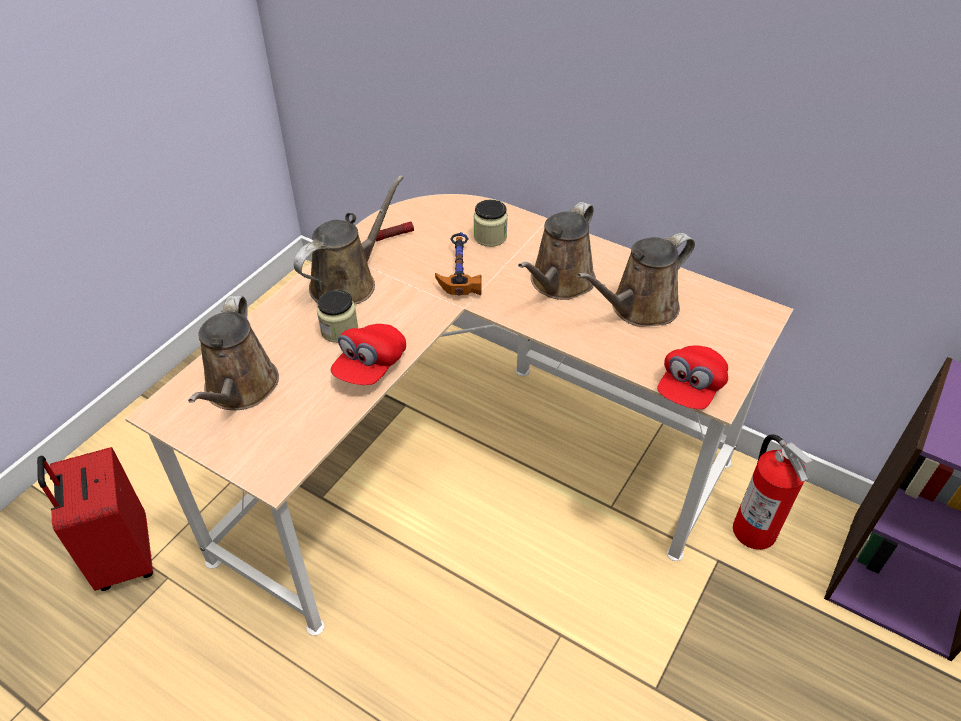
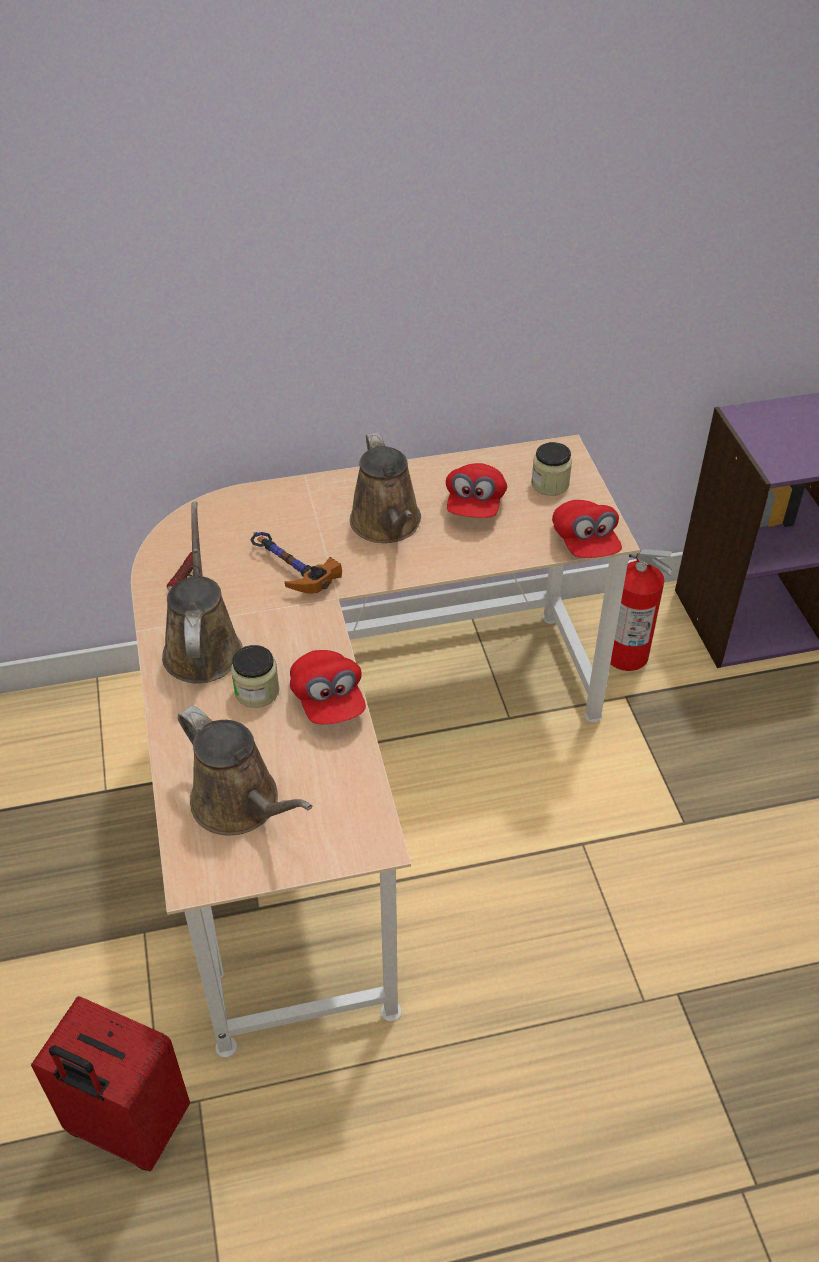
camera: 45 degrees left, 0 degrees up
jar [474,200,508,247] -> jar moved to [531,442,572,496]
brown watering can [577,233,695,327] -> red cap [446,463,507,518]

